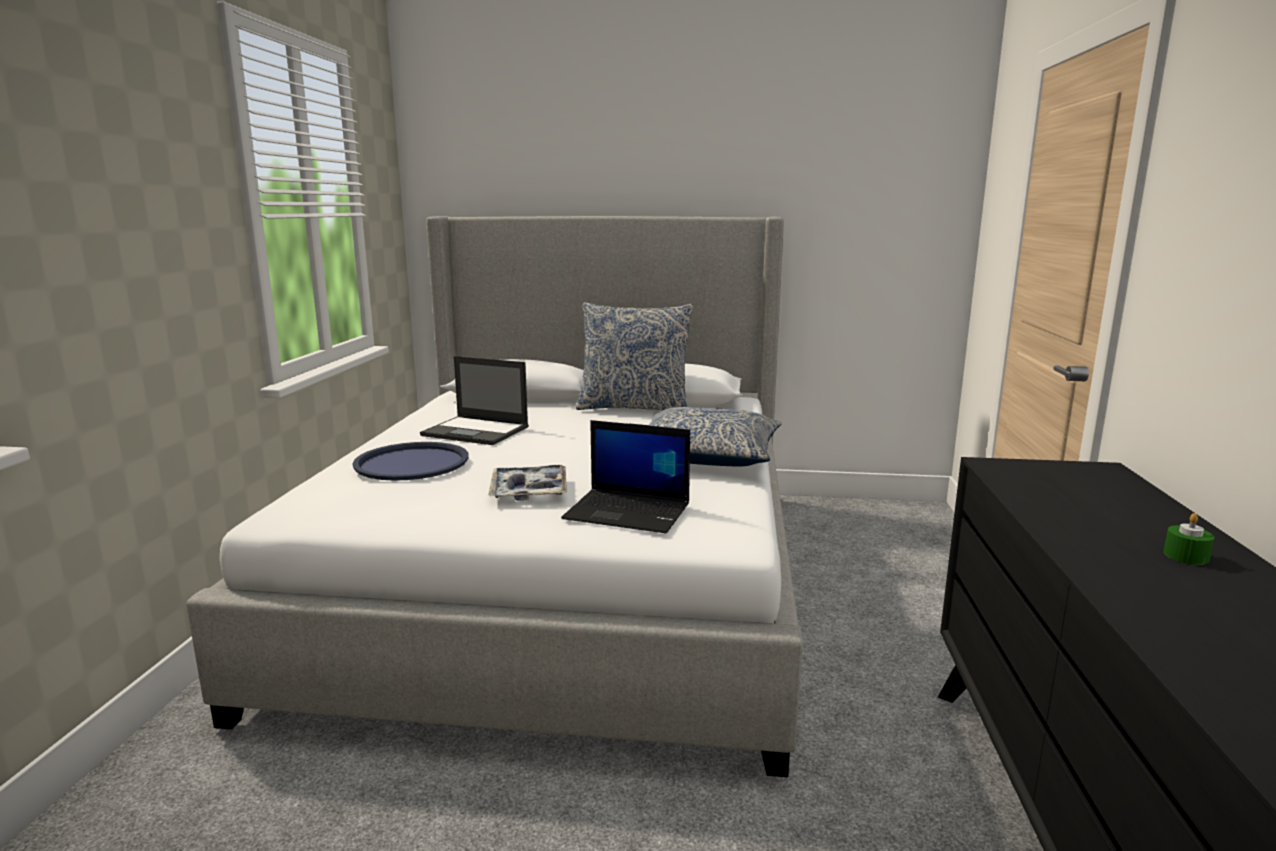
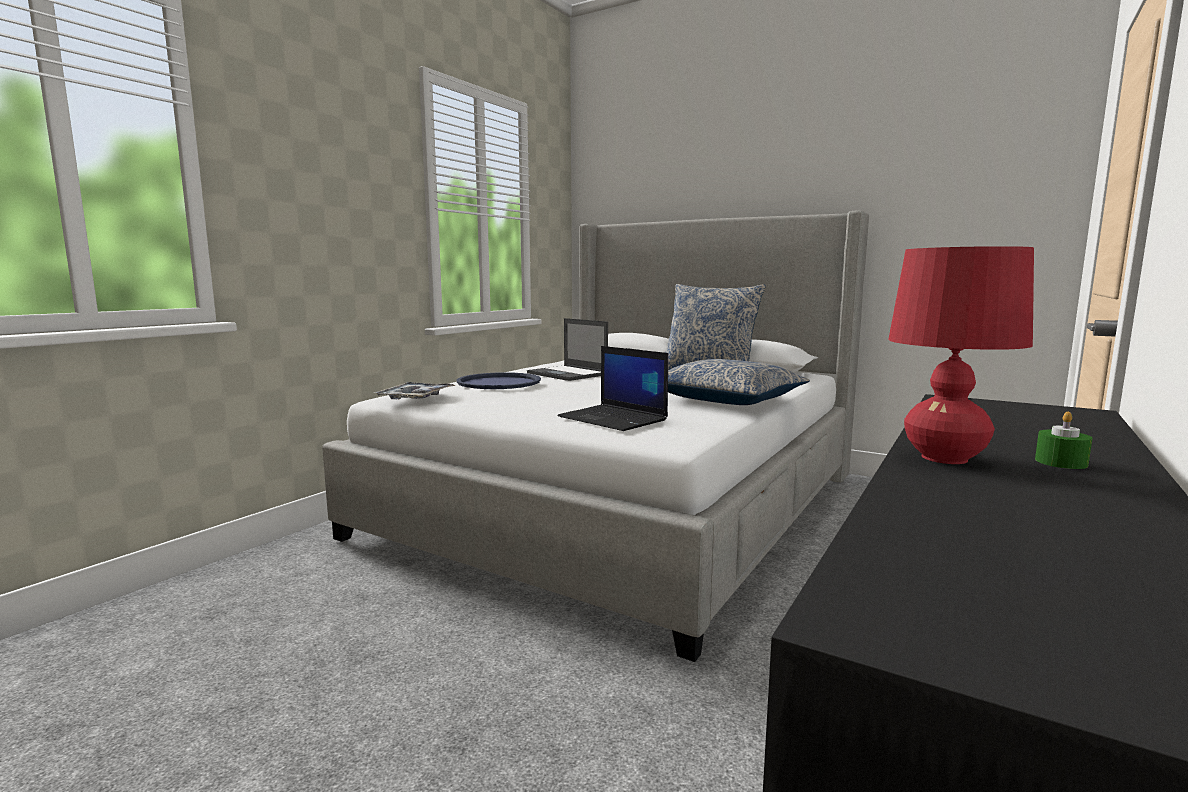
camera: 25 degrees right, 5 degrees down
tray [488,465,567,501] -> tray moved to [374,382,456,399]
none -> red table lamp [888,246,1034,464]

